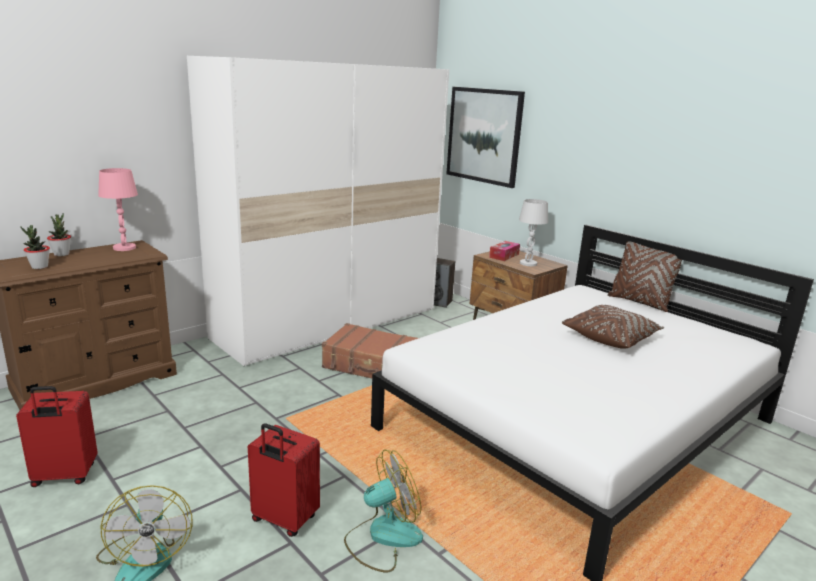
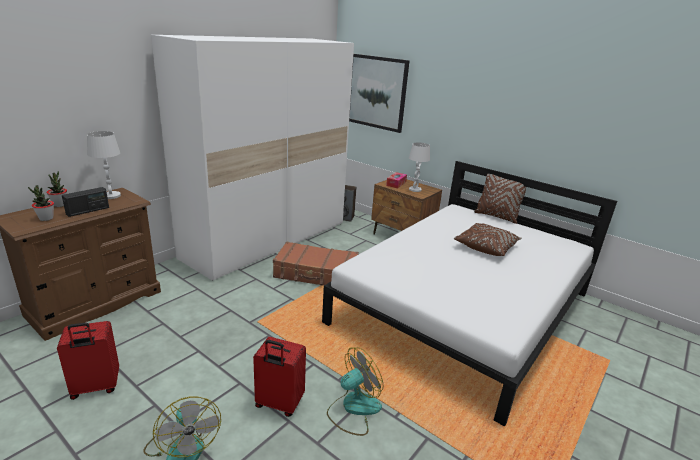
camera: 10 degrees left, 5 degrees up
pink table lamp [98,168,138,251] -> white table lamp [87,131,121,199]
none -> radio [62,187,109,217]

